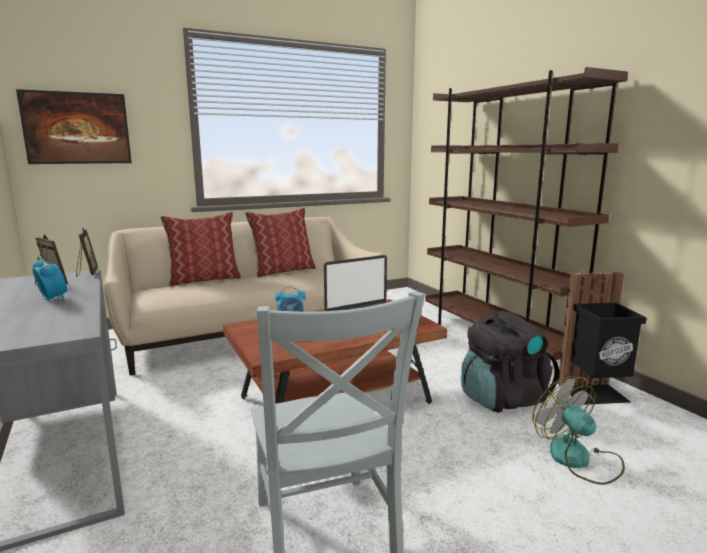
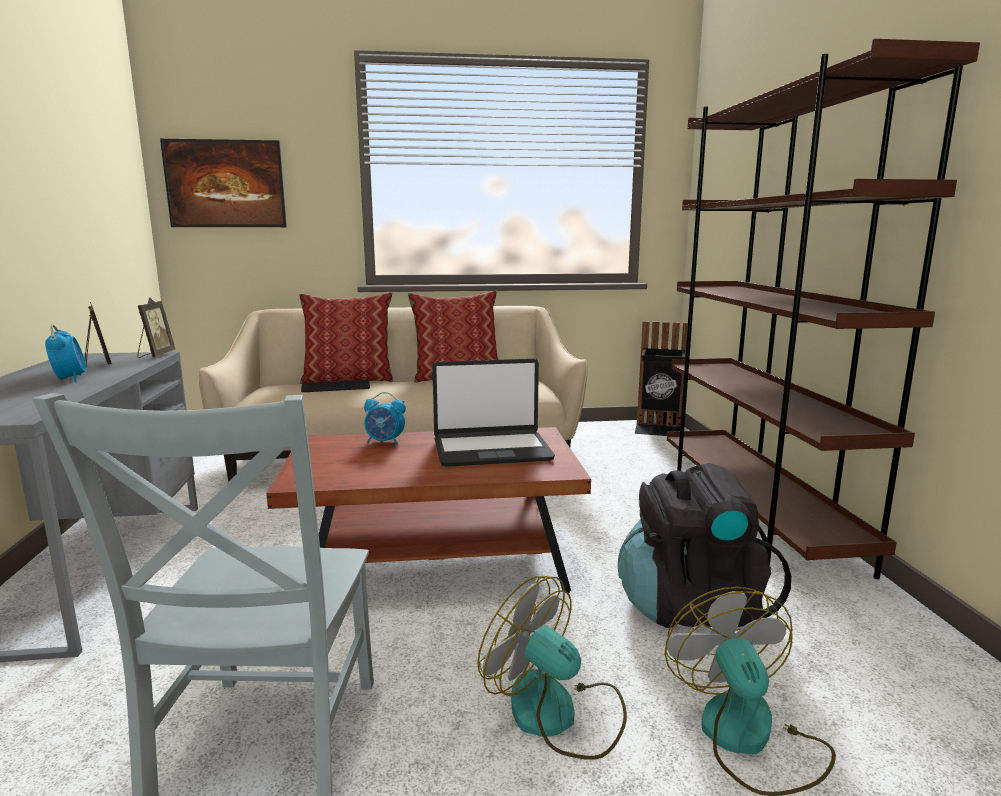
camera: 20 degrees right, 0 degrees up
black trash can [557,272,646,405] -> black trash can moved to [635,321,688,436]
none -> keyboard [301,380,370,392]
none -> fan [477,576,627,760]

